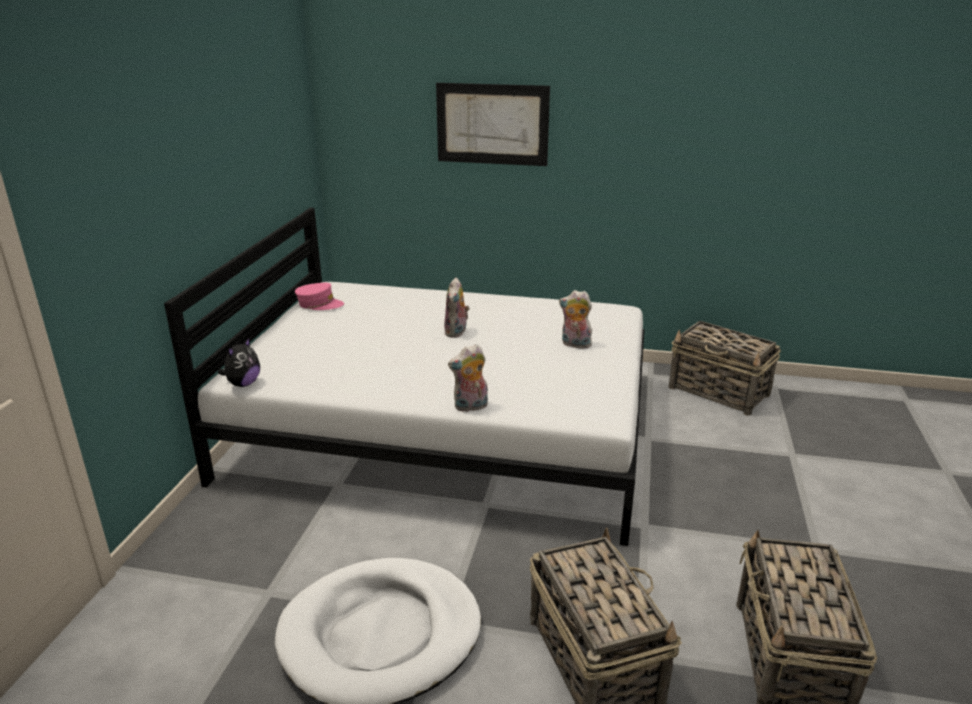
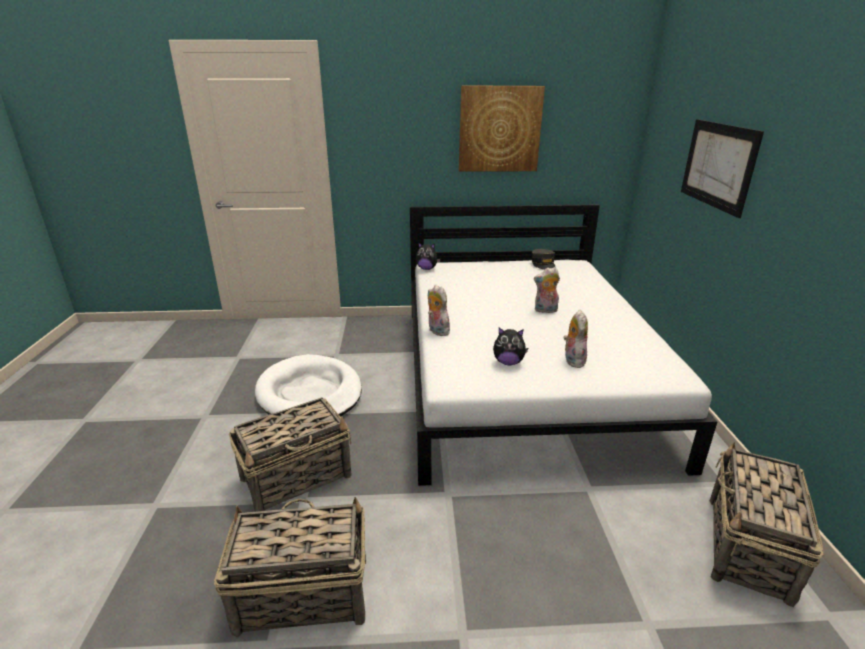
camera: 75 degrees right, 0 degrees up
pink cap [295,283,344,310] -> grey cap [532,249,555,270]
none -> picture [459,85,545,171]
none -> plush toy [493,328,528,365]

